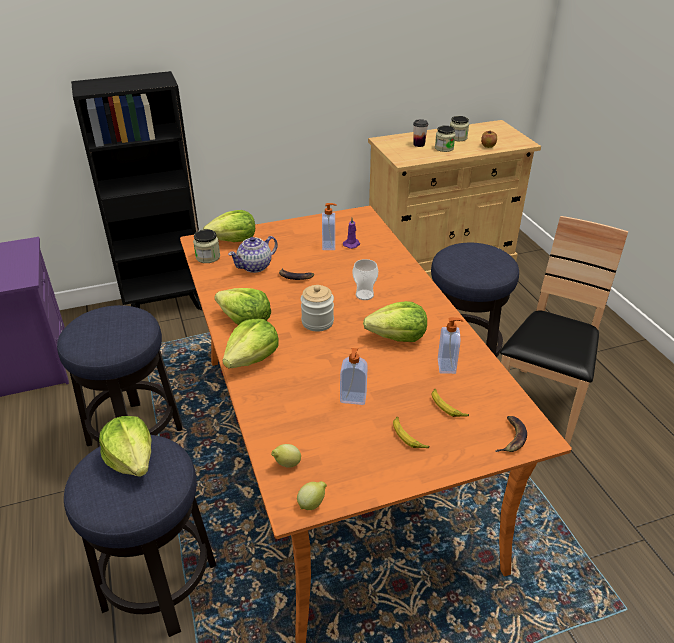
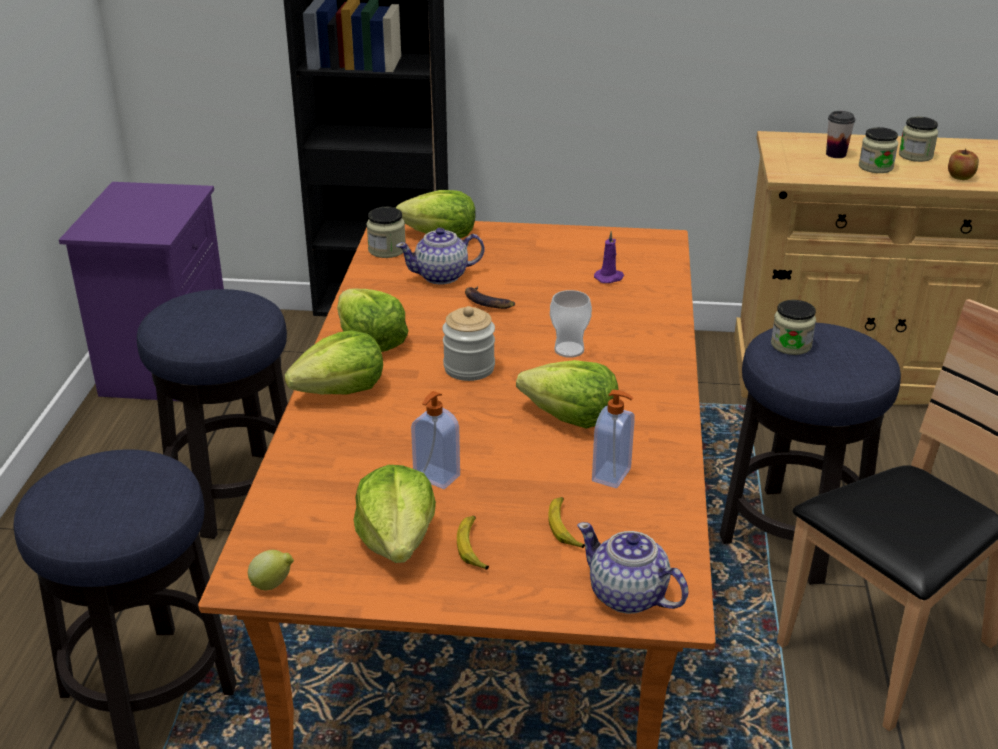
camera: 25 degrees right, 5 degrees down
lettuce [99,416,152,477] -> lettuce moved to [354,465,436,563]
lemon [271,444,301,468] -> none
soap dispenser [322,203,337,250] -> none
banana [495,416,527,452] -> teapot [577,522,688,614]
none -> jar [771,300,816,355]

